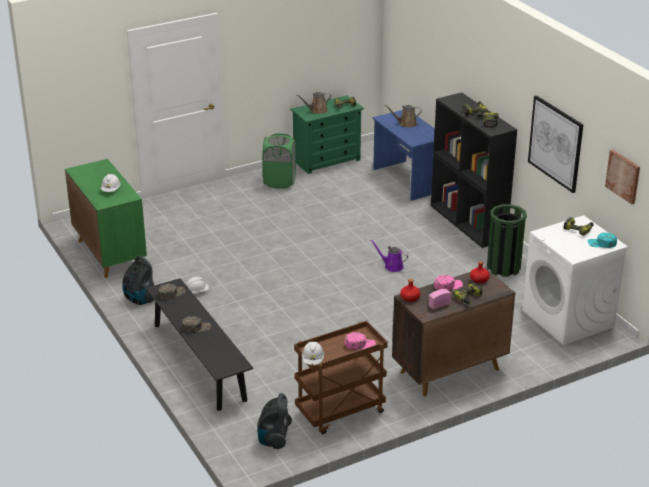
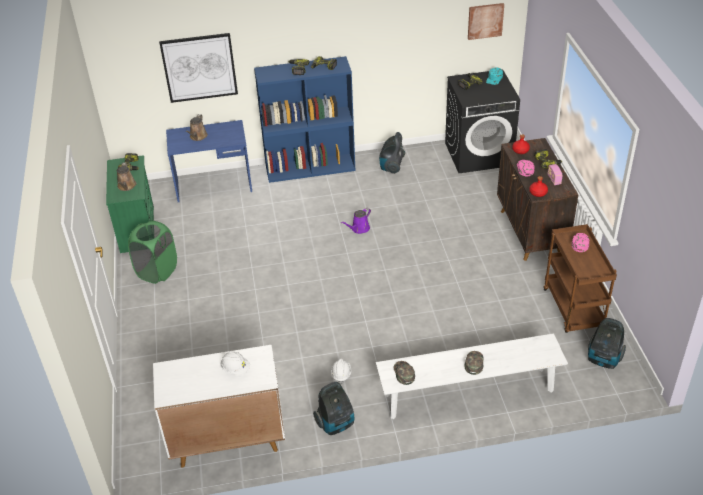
camera: 70 degrees left, 10 degrees up
green cabinet [65,159,147,278] -> white cabinet [153,345,285,468]
black bench [146,278,253,411] -> white bench [376,333,568,419]
white hard hat [302,342,324,365] -> none
black bookcase [431,92,517,248] -> blue bookcase [254,56,355,183]
green trash can [487,204,527,277] -> vacuum cleaner [379,132,405,174]
white washing machine [522,215,628,345] -> black washing machine [445,69,520,173]
picture [528,95,583,193] -> picture moved to [159,33,238,103]

